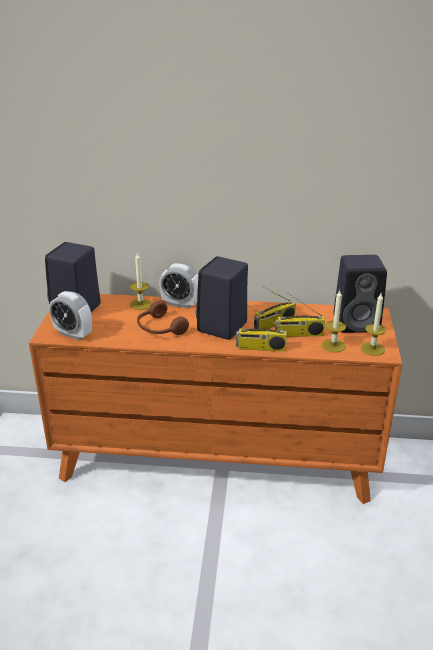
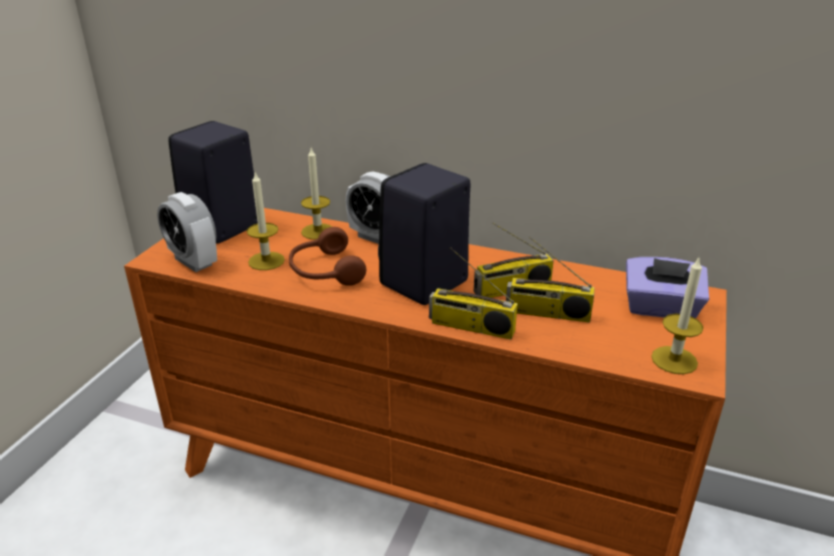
camera: 15 degrees right, 0 degrees up
candle [322,290,346,353] -> candle moved to [247,172,285,270]
black speaker [333,255,387,333] -> purple tissue box [626,257,709,318]

